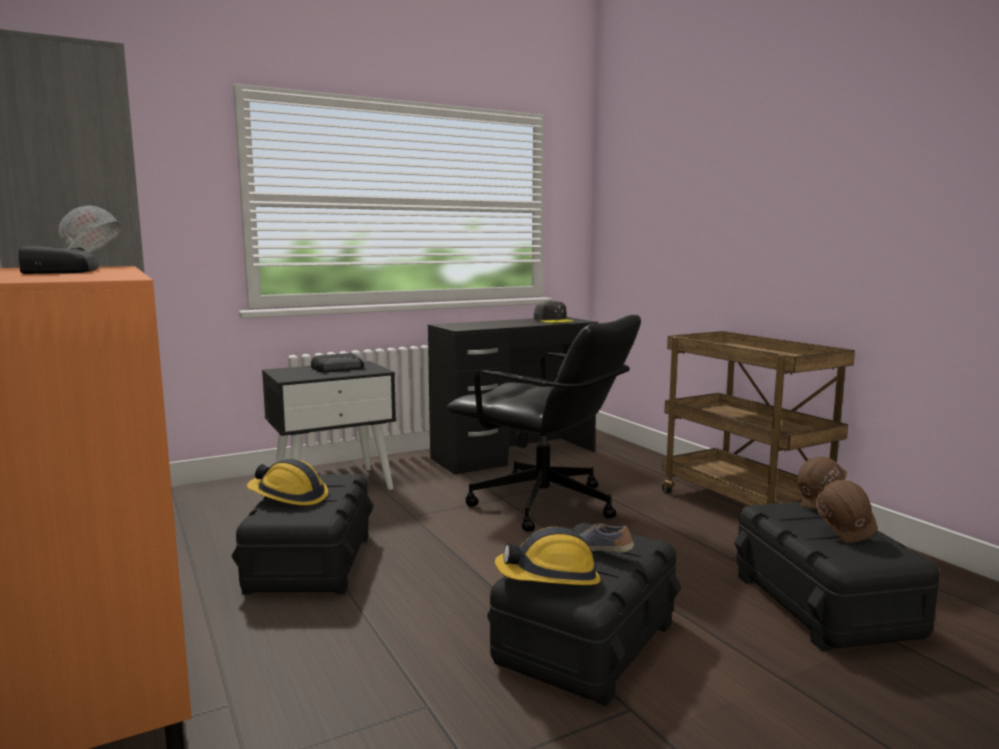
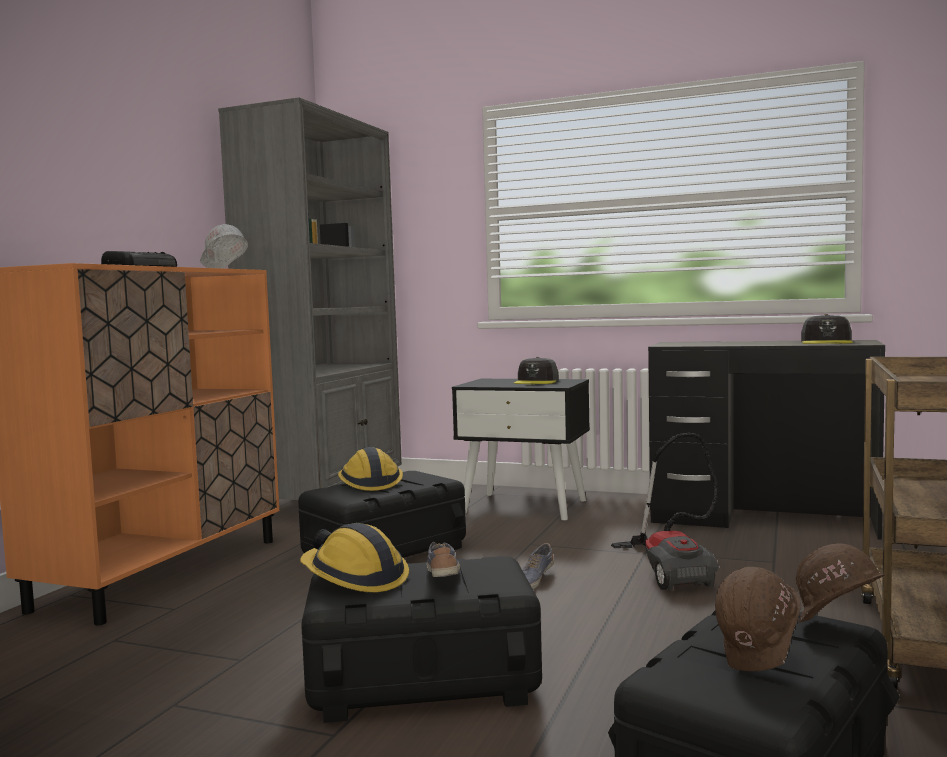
camera: 50 degrees right, 5 degrees down
radio [311,353,364,372] -> grey cap [514,357,559,384]
black office chair [447,315,641,532] -> vacuum cleaner [611,433,719,590]
none -> shoe [522,543,554,589]

